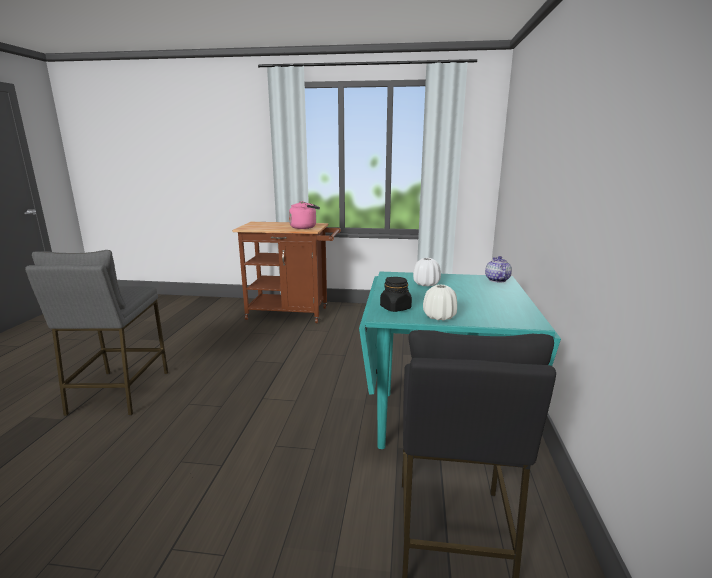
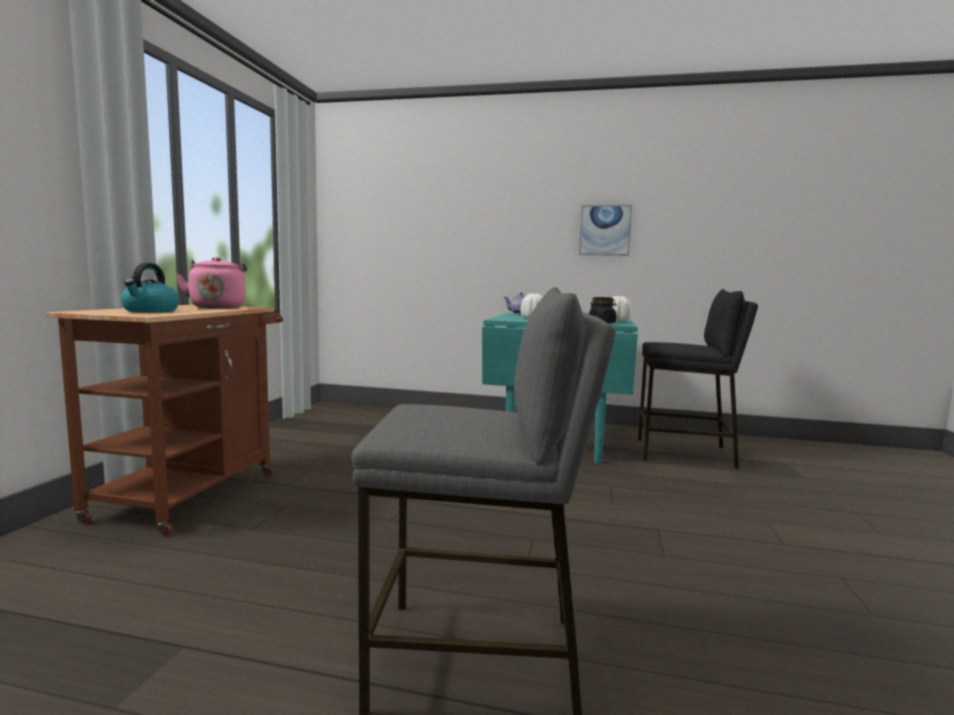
camera: 85 degrees left, 10 degrees down
none -> kettle [121,263,179,312]
none -> picture [579,205,632,256]

